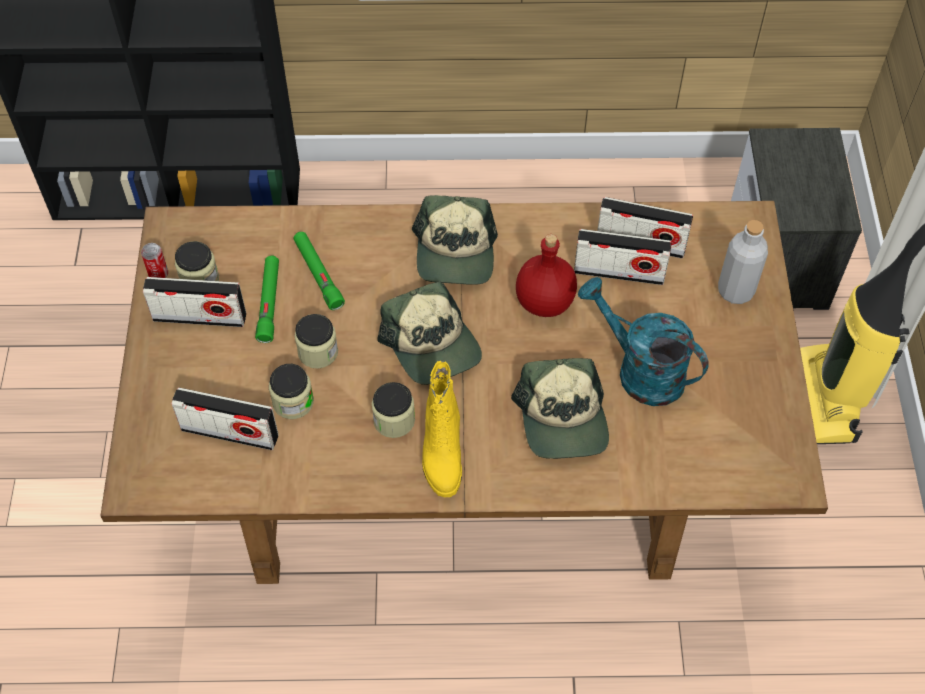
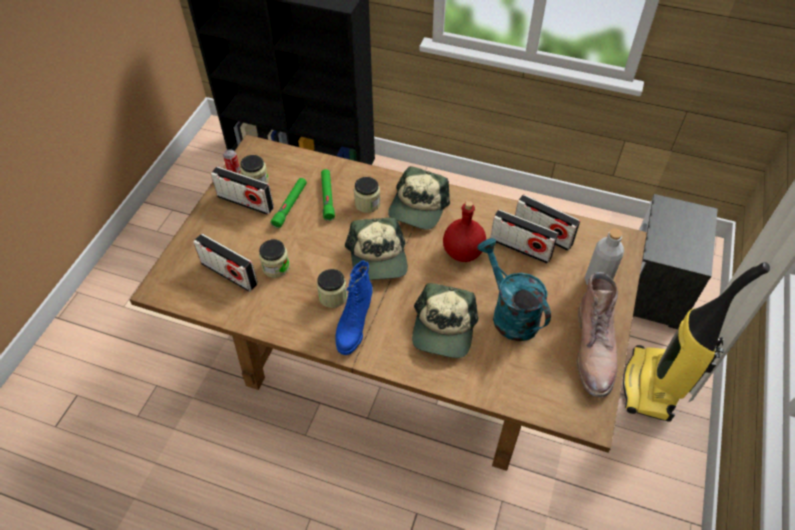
camera: 20 degrees right, 5 degrees down
jar [295,314,338,368] -> jar moved to [354,177,380,213]
yellow boot [422,361,462,498] -> blue boot [335,260,373,355]
none -> brown boot [576,272,618,397]

